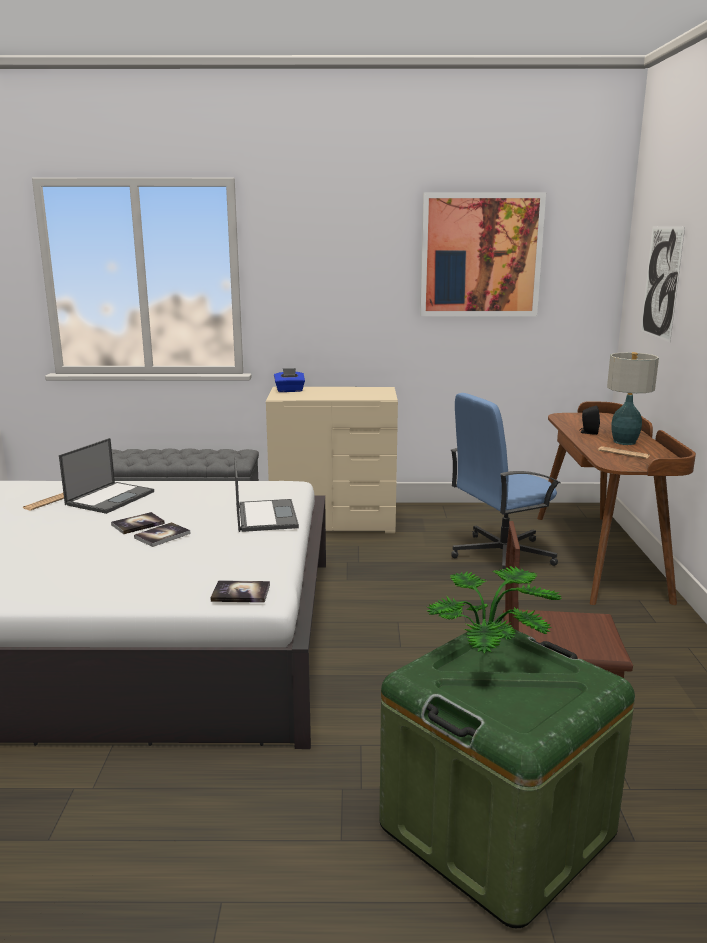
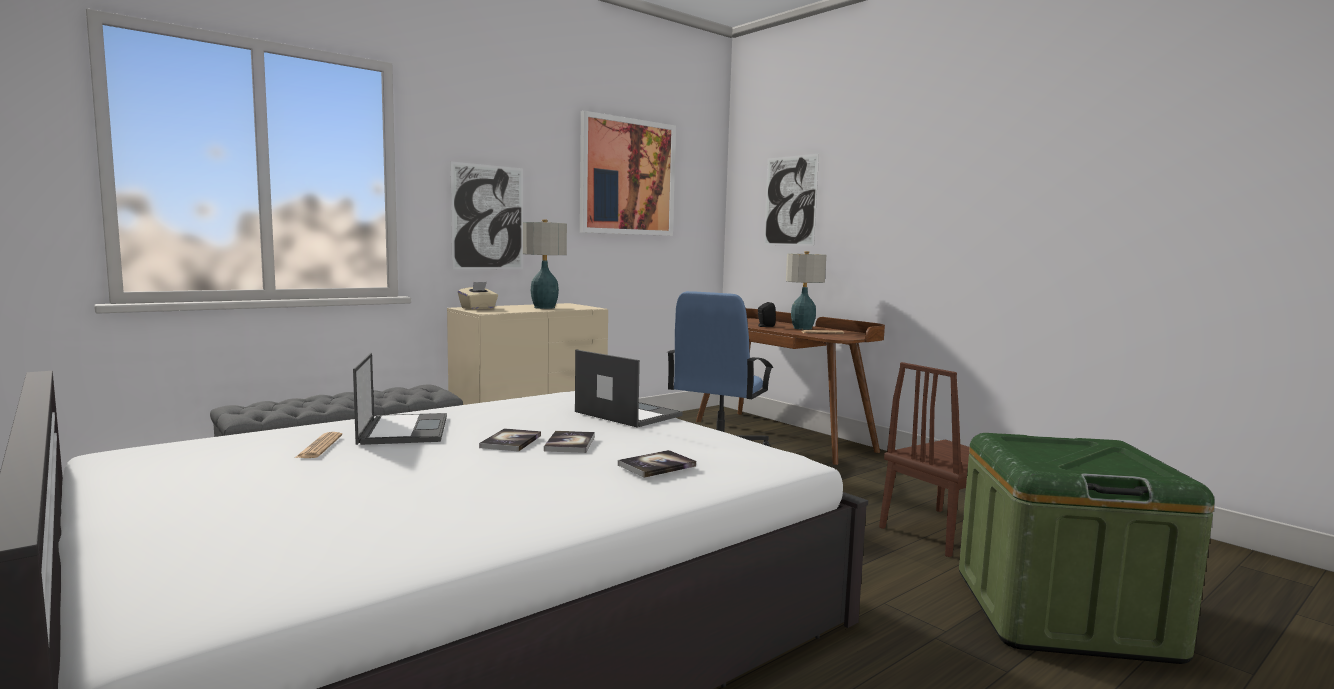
camera: 40 degrees left, 10 degrees down
book [210,580,270,603] -> book moved to [618,450,696,478]
blue tissue box [274,368,305,392] -> beige tissue box [458,282,498,310]
potted plant [427,566,562,654] -> none
none -> picture [450,161,523,269]
none -> table lamp [523,219,567,309]

